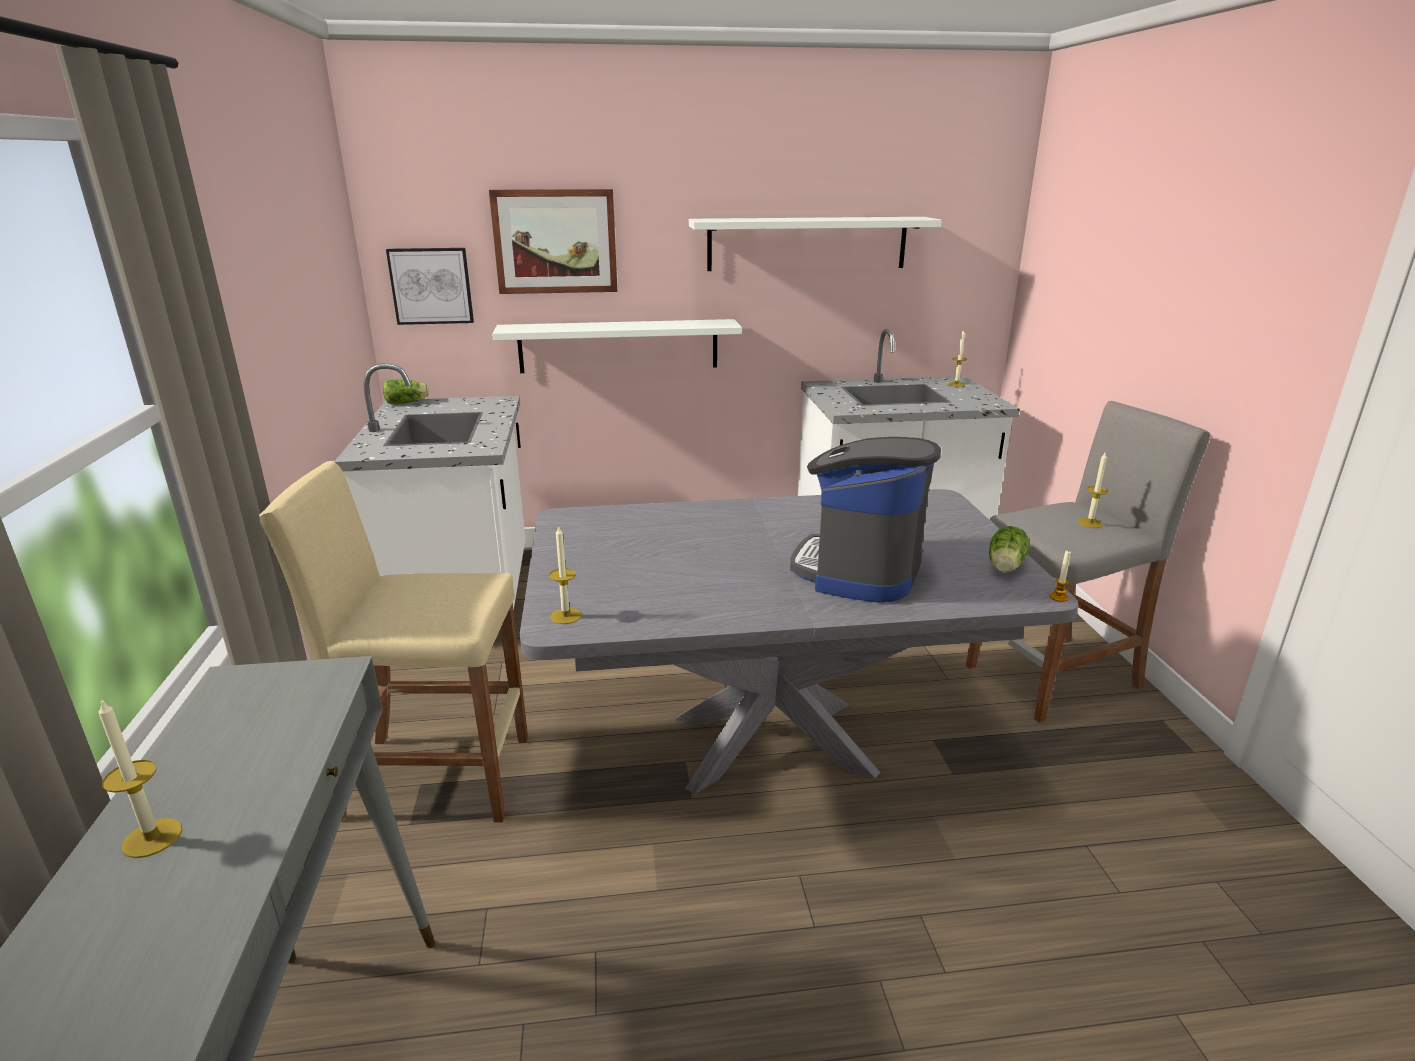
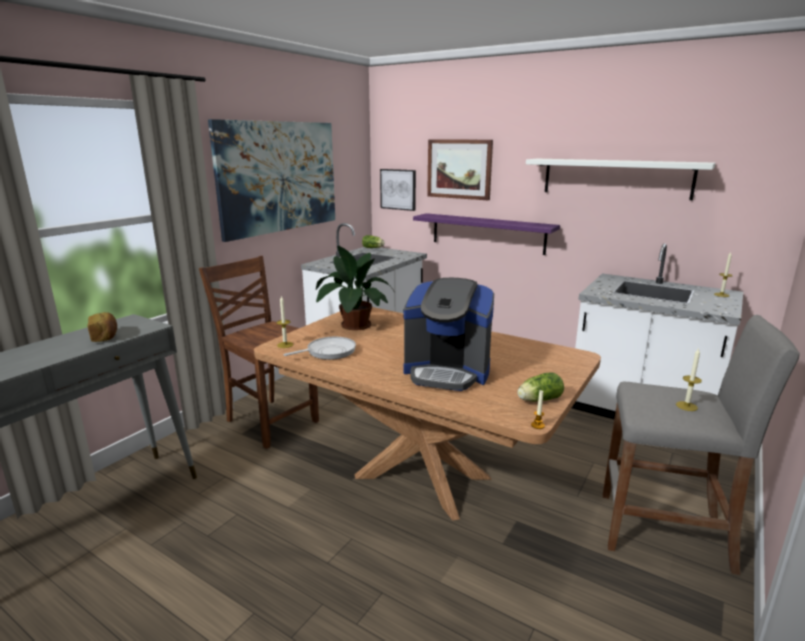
camera: 40 degrees right, 5 degrees down
candle [98,698,182,858] -> none
beige stool [259,461,528,822] -> brown chair [199,256,319,449]
white shelf [492,319,742,373] -> purple shelf [413,213,560,255]
grey dining table [520,489,1078,794] -> brown dining table [254,307,601,520]
coffee machine [790,437,941,603] -> coffee machine turned 135 degrees counterclockwise [404,278,494,391]
none -> bread [87,312,117,342]
none -> picture [208,119,335,242]
none -> frying pan [284,337,356,360]
none -> potted plant [316,246,394,330]

